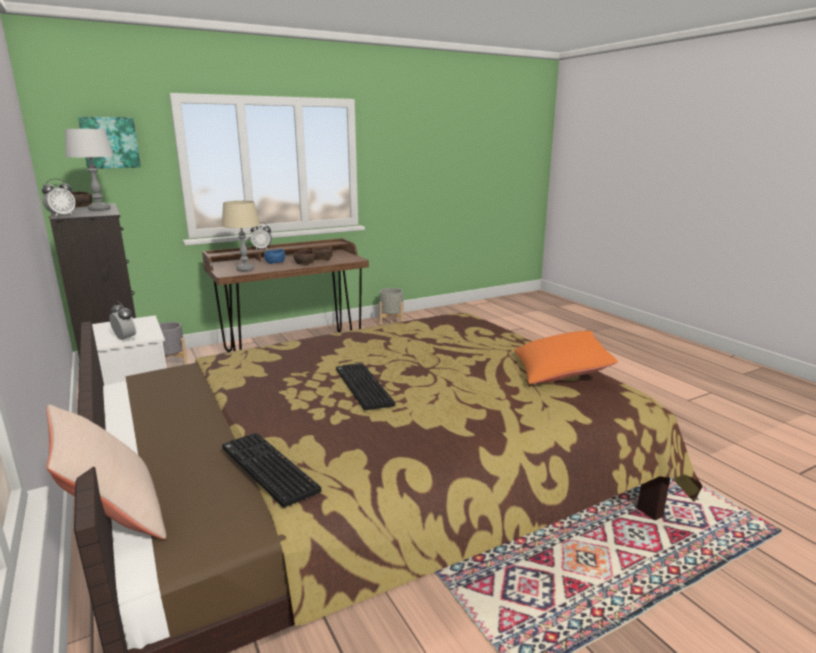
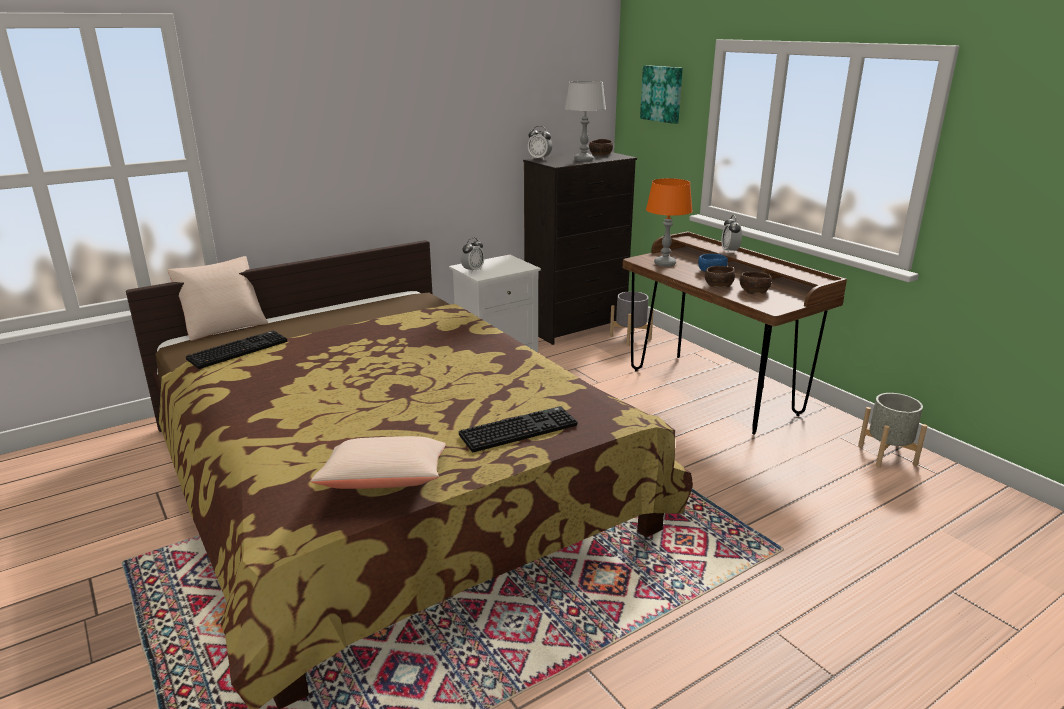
camera: 85 degrees right, 5 degrees up
beige table lamp [222,201,260,271] -> orange table lamp [646,178,693,267]
keyboard [336,363,395,410] -> keyboard moved to [459,406,577,452]
orange pillow [514,331,618,384] -> beige pillow [311,436,446,489]

